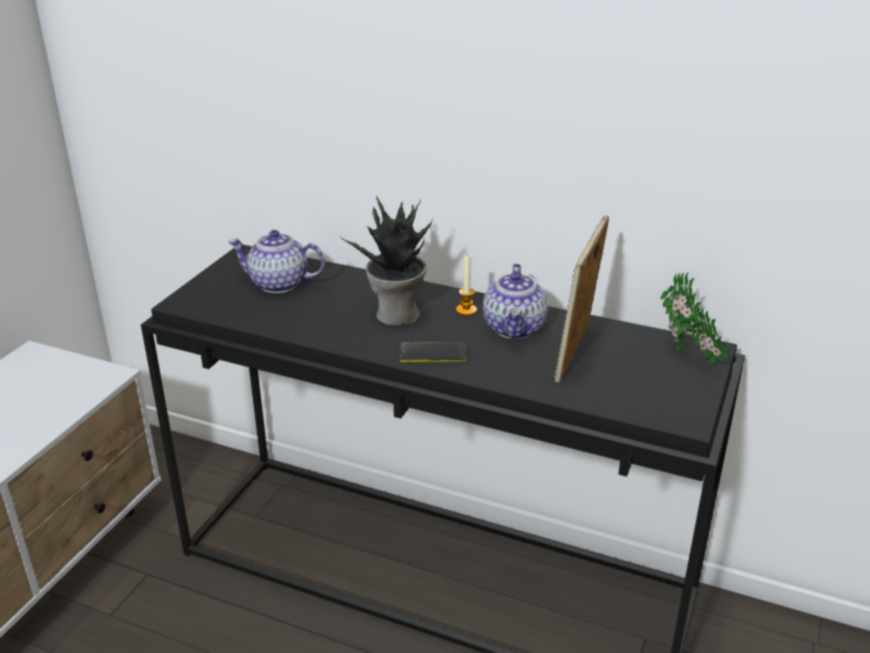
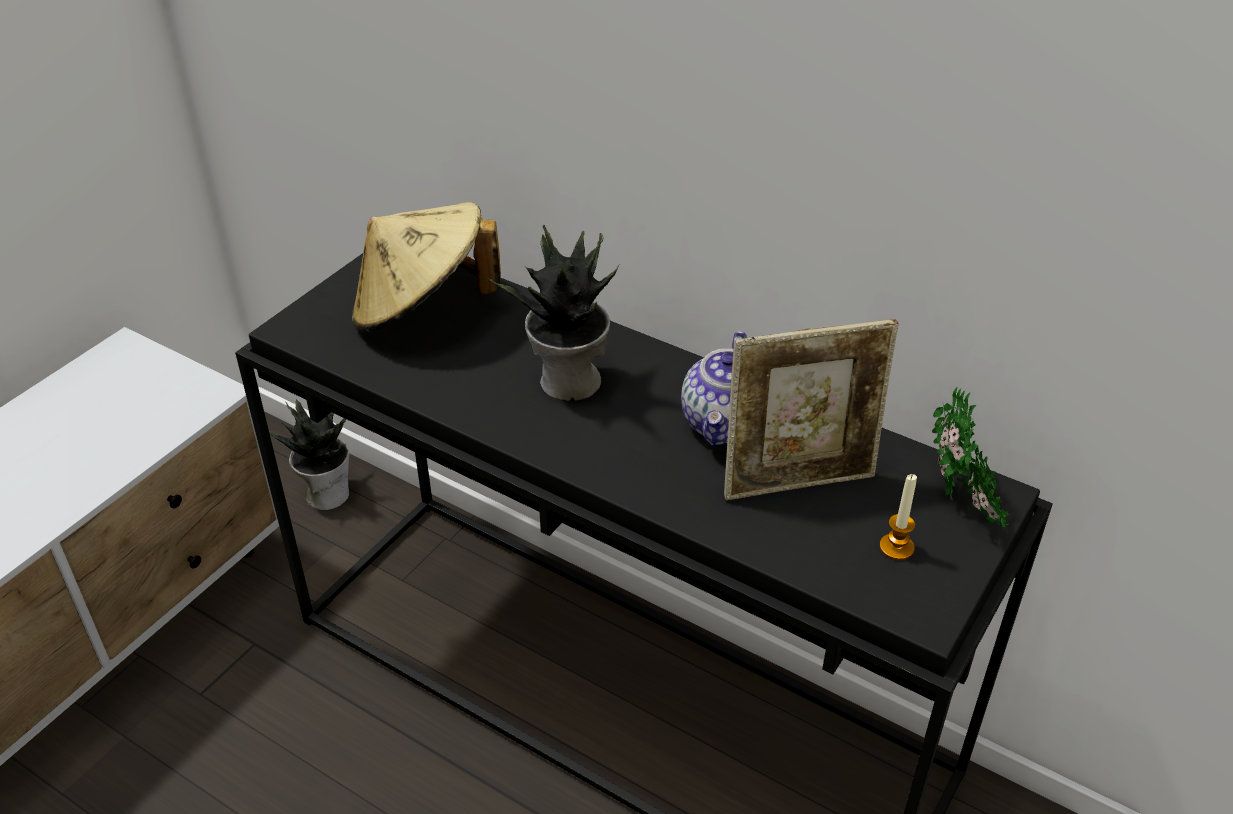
camera: 10 degrees right, 10 degrees up
teapot [228,230,325,293] -> beige hat [352,202,501,332]
phone [400,342,467,362] -> none
candle [456,254,477,316] -> candle moved to [880,474,917,560]
picture frame [554,215,609,383] -> picture frame turned 135 degrees counterclockwise [724,319,899,500]
none -> potted plant [269,399,349,510]

